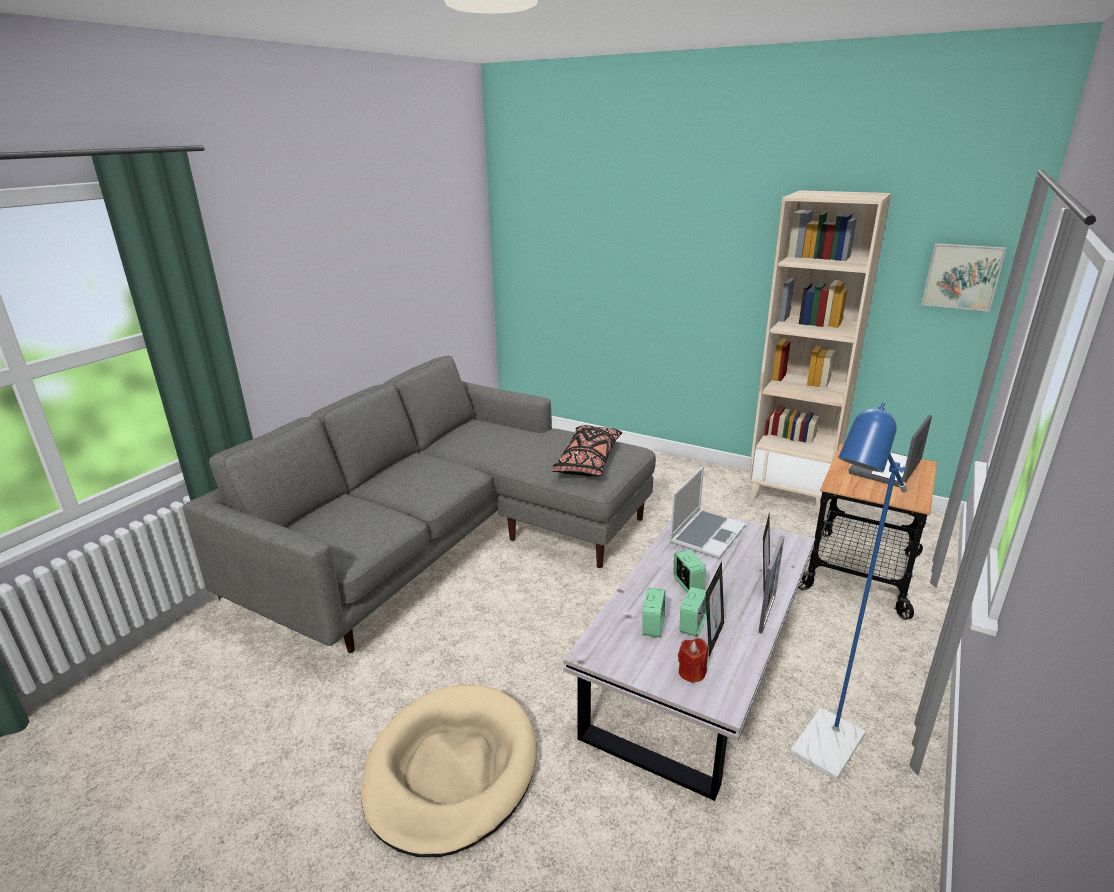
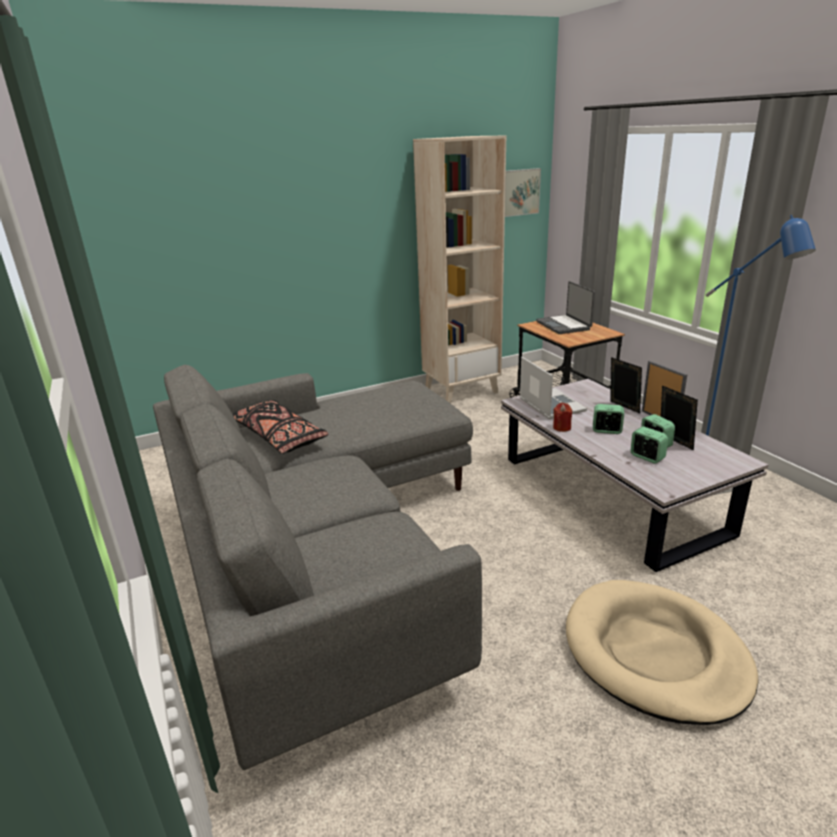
camera: 55 degrees left, 0 degrees up
black pillow [552,425,622,476] -> black pillow moved to [233,400,328,454]
red candle [678,638,708,683] -> red candle moved to [553,403,572,432]

